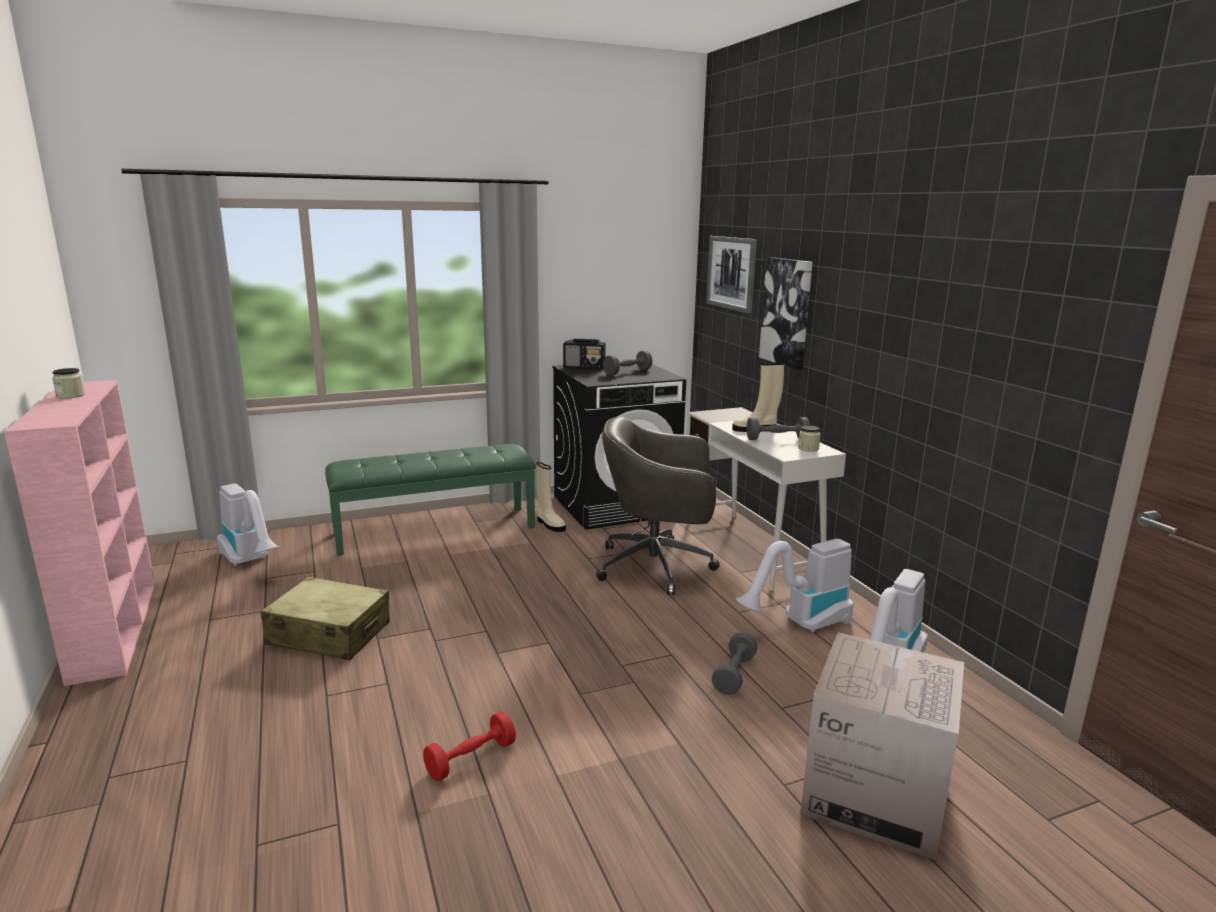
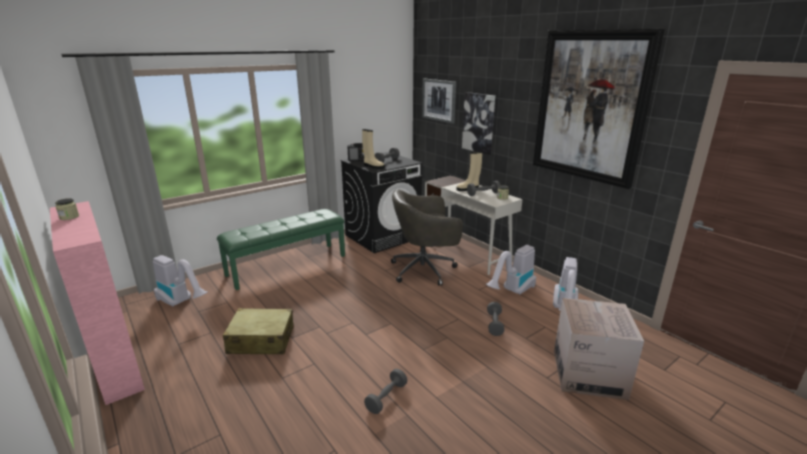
camera: 15 degrees left, 5 degrees up
red dumbbell [423,711,516,781] -> grey dumbbell [364,369,407,414]
beige boot [536,462,566,532] -> beige boot moved to [362,129,385,169]
none -> picture [533,29,665,189]

